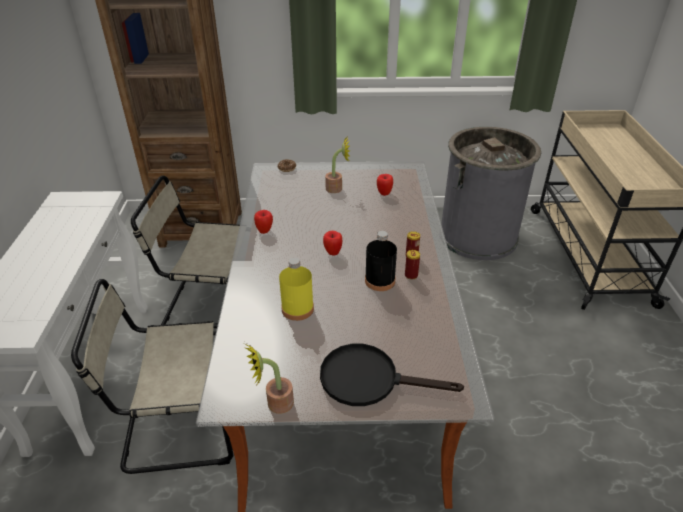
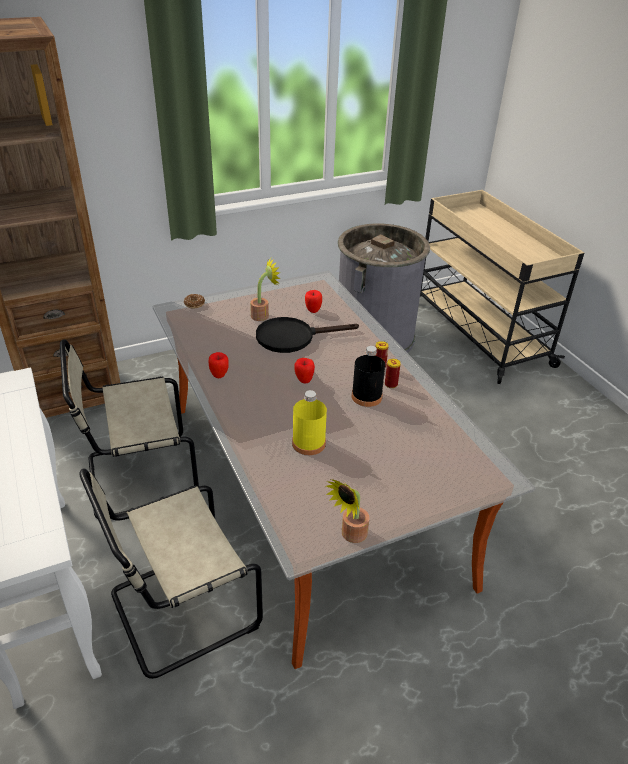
camera: 25 degrees left, 0 degrees up
black frying pan [320,344,464,406] -> black frying pan moved to [256,317,359,353]

